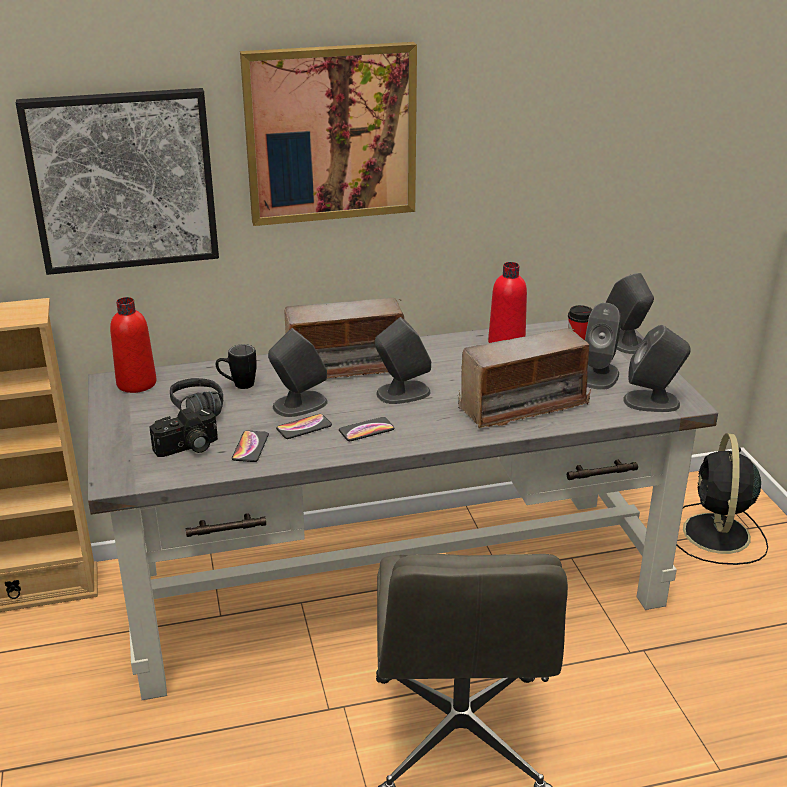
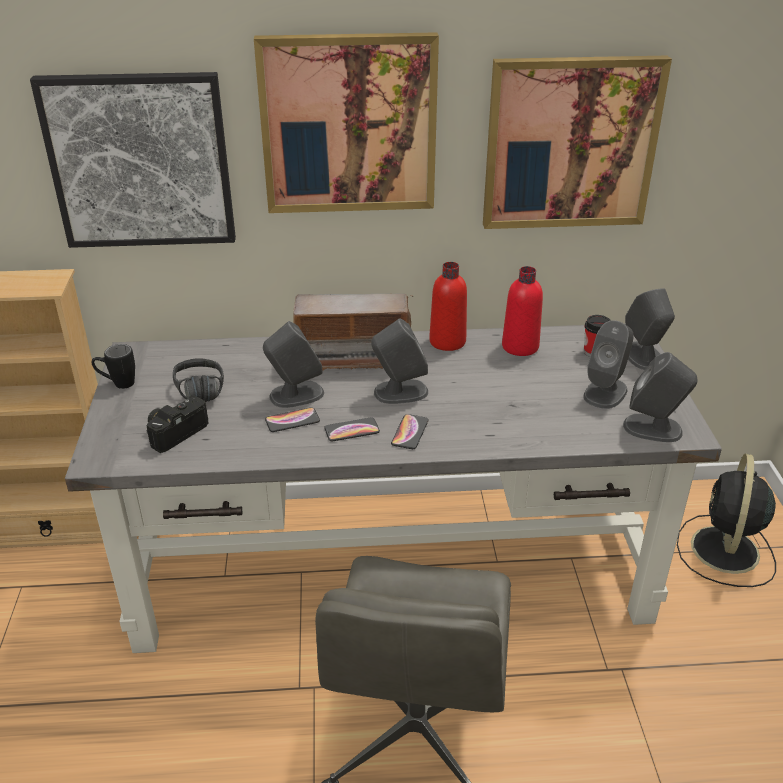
camera: 10 degrees right, 5 degrees up
red bottle [110,297,157,393] -> red bottle moved to [429,262,467,351]
camera [150,408,218,457] -> camera turned 150 degrees clockwise [146,396,209,453]
black mug [216,344,257,389] -> black mug moved to [92,344,135,389]
phone [232,431,269,462] -> phone moved to [391,414,429,449]
radio [458,328,591,429] -> none
none -> picture [483,56,672,229]

